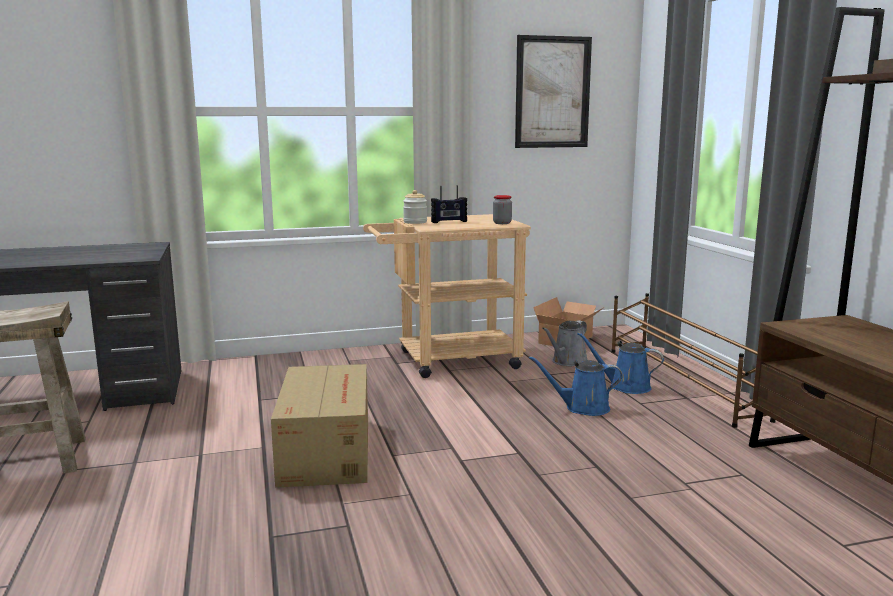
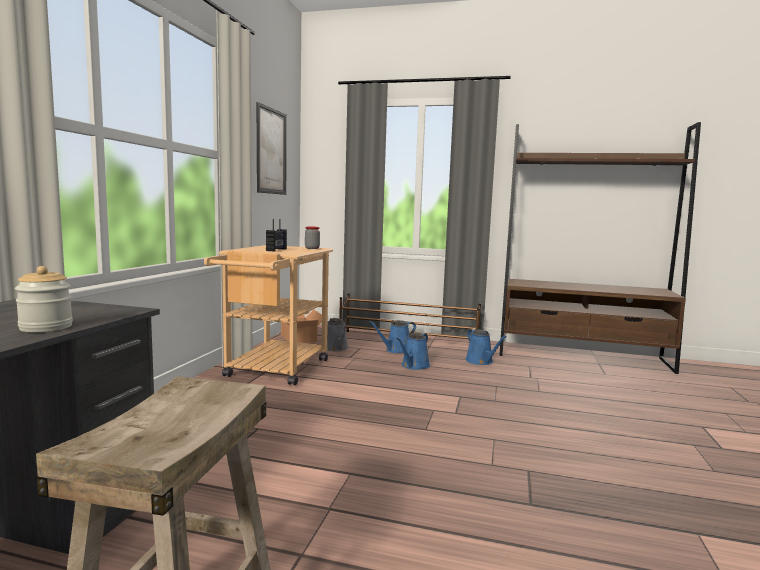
camera: 60 degrees left, 5 degrees down
cardboard box [271,364,368,488] -> none
jar [403,190,427,224] -> jar moved to [15,266,73,332]
none -> blue watering can [466,329,507,365]

